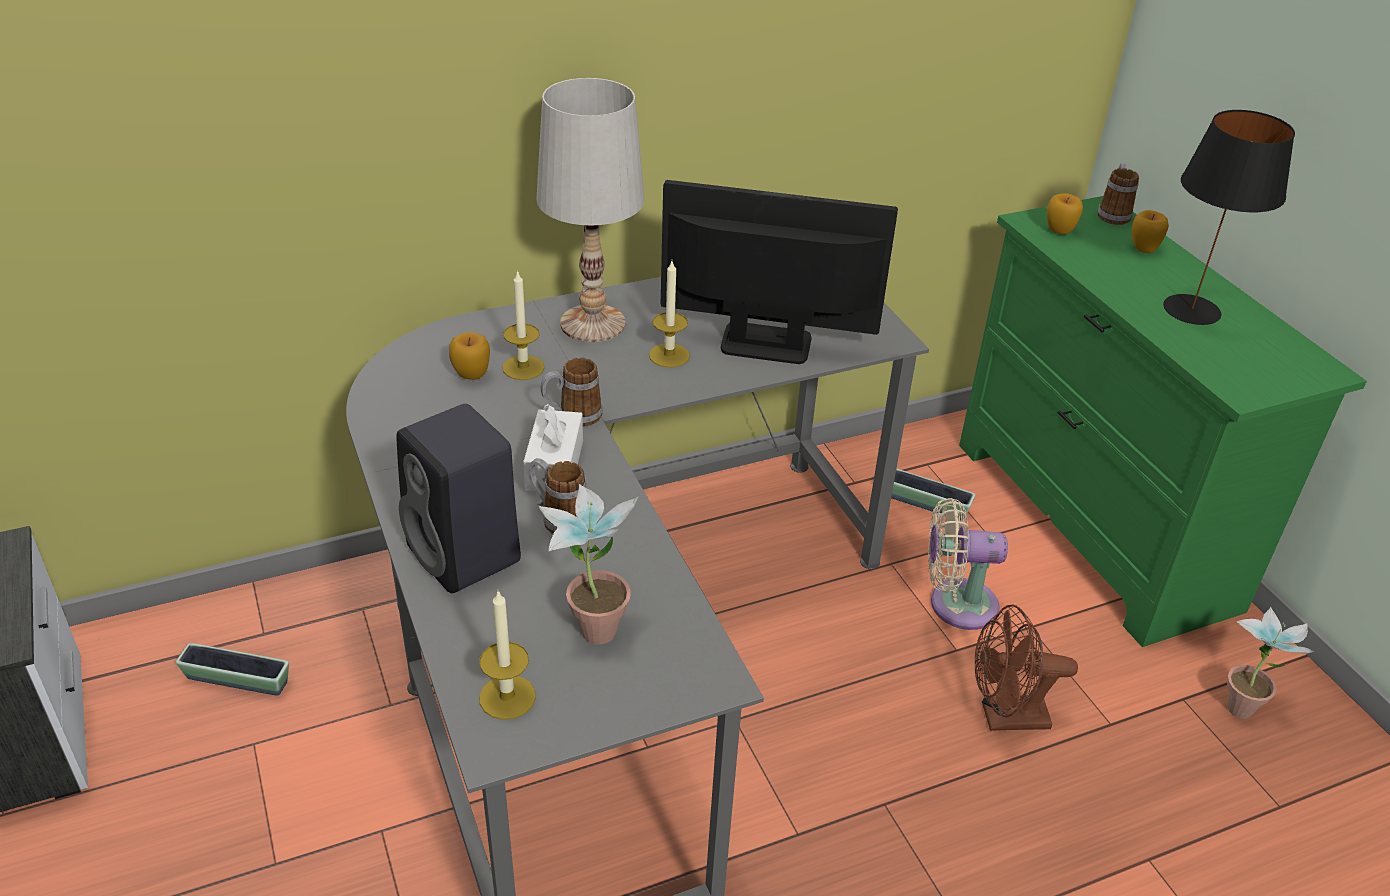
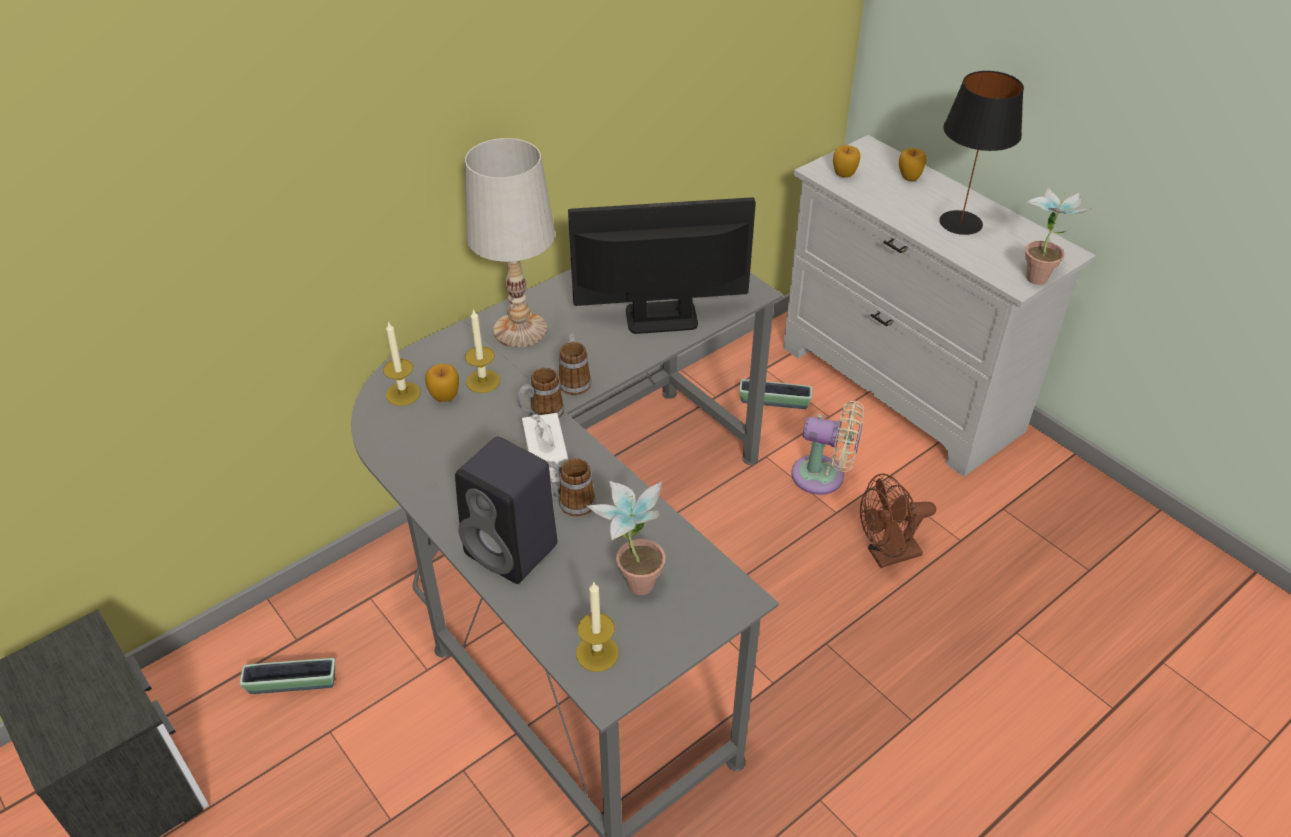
camera: 15 degrees left, 5 degrees up
candle [649,261,690,368] -> candle moved to [383,321,421,406]
beige fan [928,498,1008,630] -> beige fan turned 150 degrees counterclockwise [791,401,864,495]
green dresser [959,196,1367,647] -> white dresser [783,135,1096,477]
mug [1097,163,1139,225] -> mug moved to [558,333,591,395]
potted plant [1227,607,1315,719] -> potted plant moved to [1025,188,1091,285]

